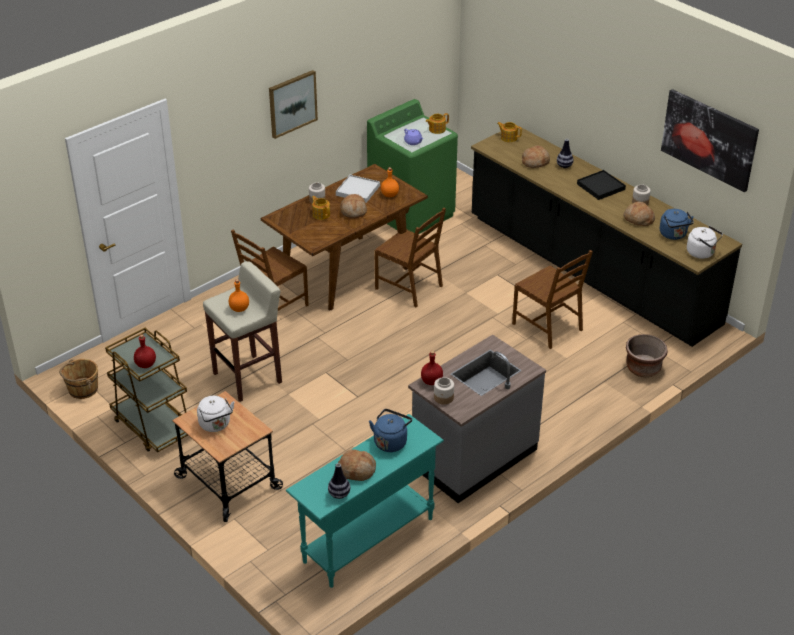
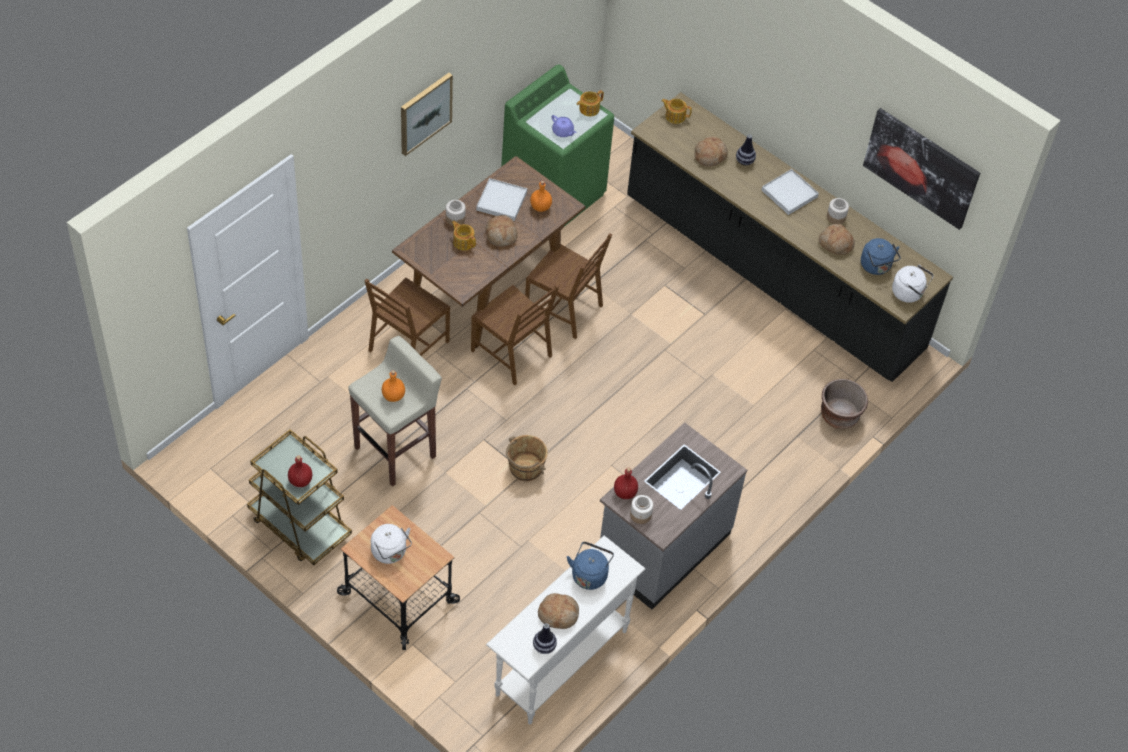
camera: 10 degrees left, 15 degrees up
brown bucket [59,359,98,399] -> brown bucket moved to [506,435,548,481]
turquoise console table [286,414,444,588] -> white console table [486,536,645,724]
brown chair [512,250,593,349] -> brown chair moved to [471,285,559,385]
black tray [577,170,626,200] -> white tray [761,169,819,215]

